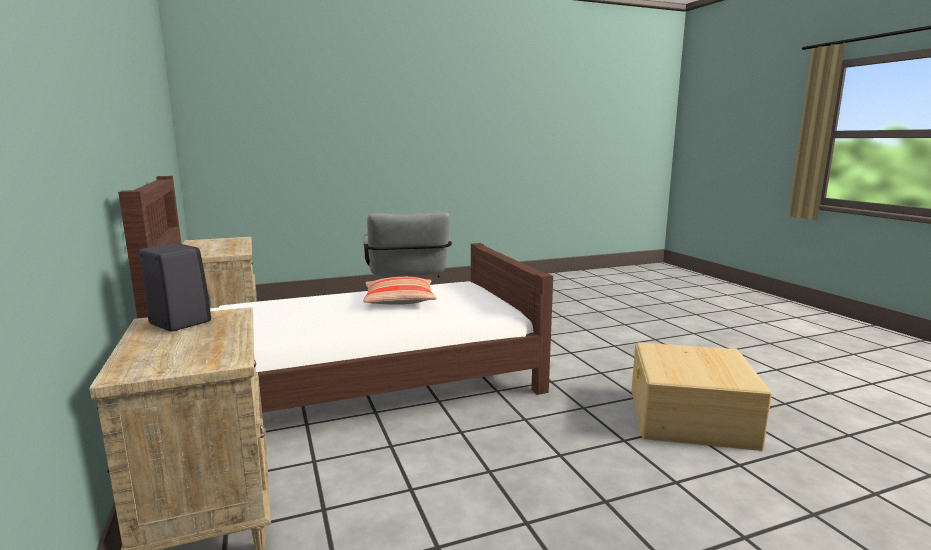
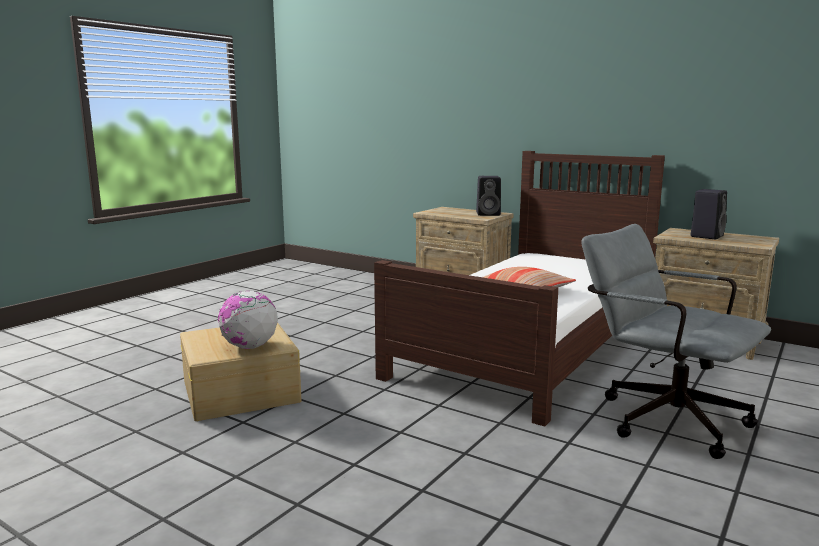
camera: 145 degrees right, 0 degrees up
none -> globe [218,291,278,349]
none -> black speaker [691,189,727,239]

